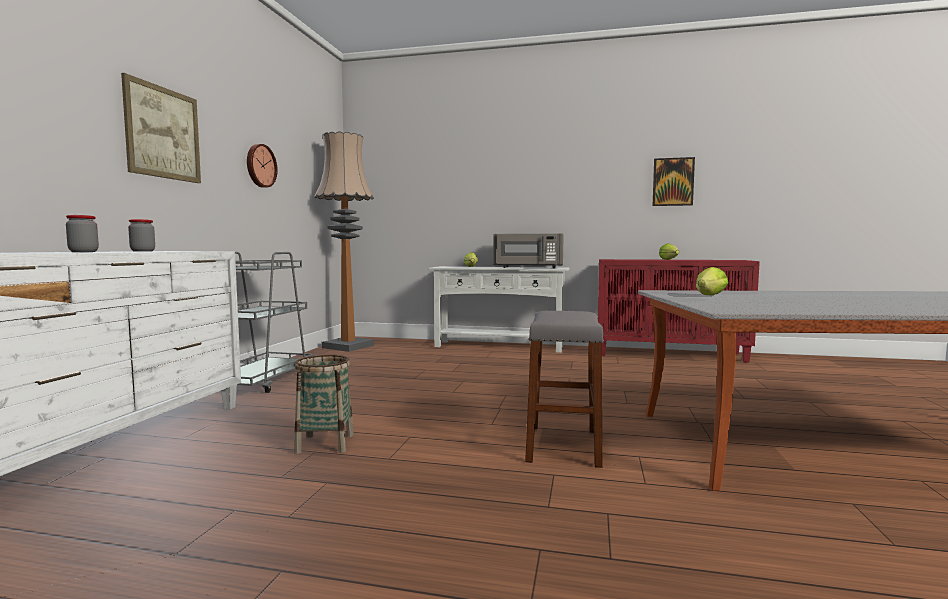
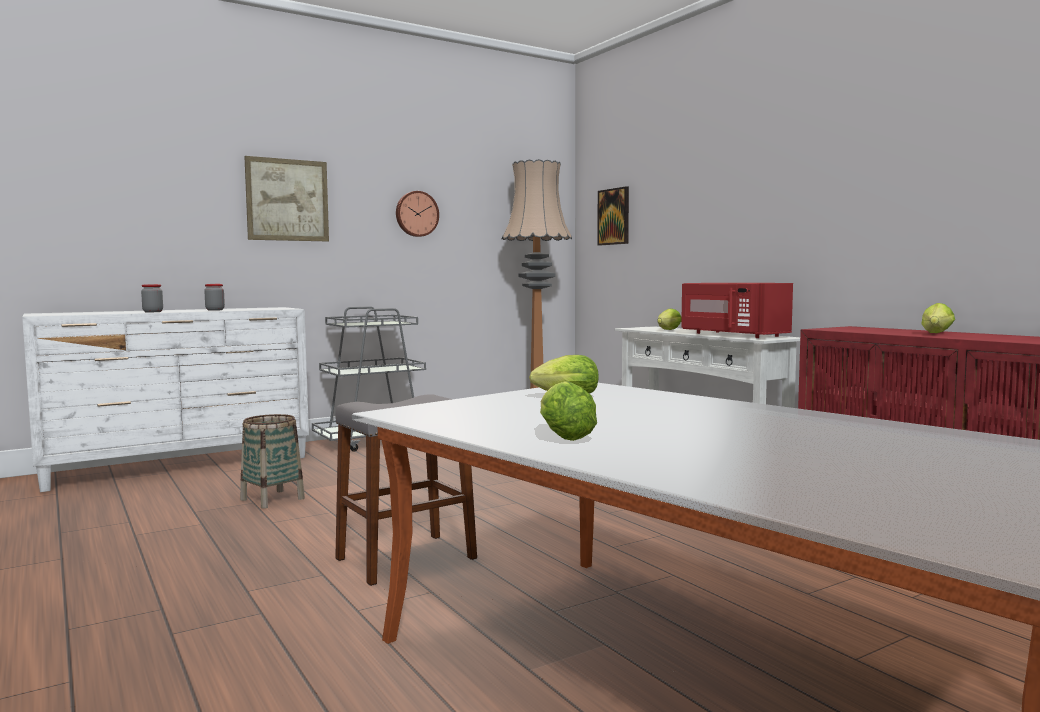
camera: 45 degrees right, 0 degrees up
grey microwave [493,233,564,268] -> red microwave [681,283,793,338]
picture [653,157,695,206] -> picture moved to [597,186,629,245]
none -> lettuce [540,381,597,441]

